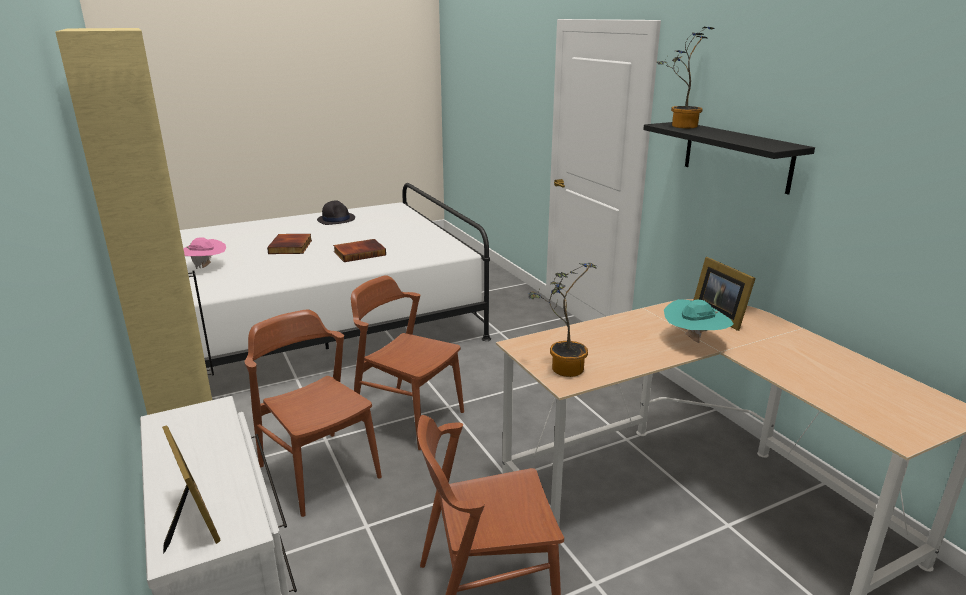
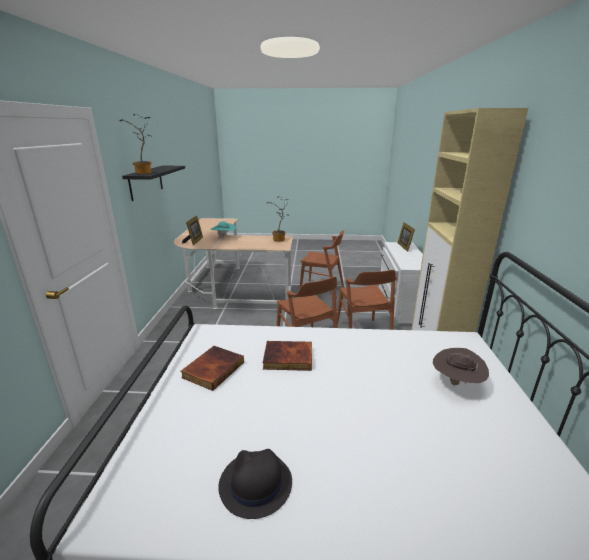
camera: 150 degrees left, 0 degrees up
pink hat [183,237,226,269] -> brown hat [433,348,489,385]
book [267,234,312,254] -> book moved to [180,346,244,391]

